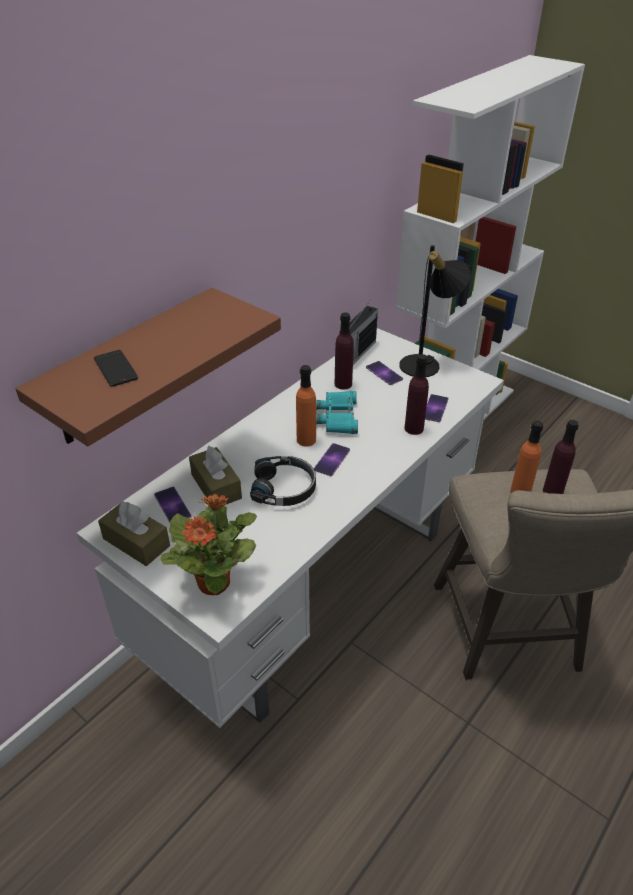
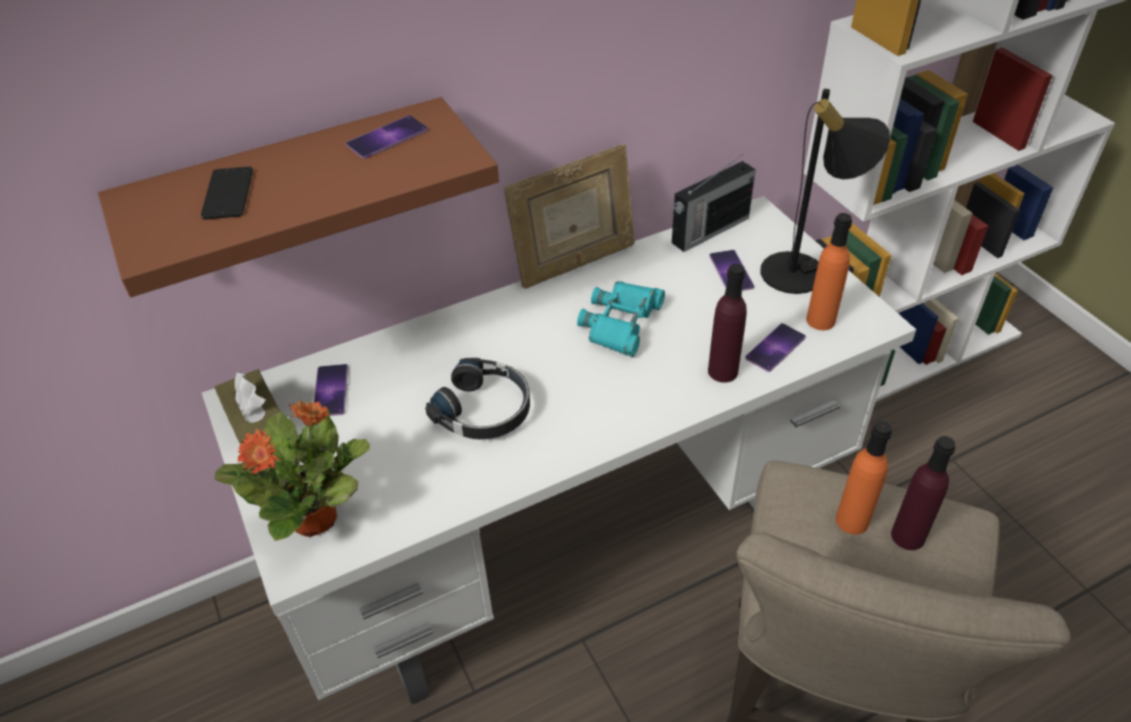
camera: 25 degrees right, 5 degrees up
brown tissue box [189,446,242,504] -> none
orange bottle [296,365,316,447] -> orange bottle moved to [806,213,852,330]
phone [314,443,350,476] -> phone moved to [346,115,428,159]
purple bottle [335,312,354,389] -> none
none -> picture frame [504,144,635,289]

